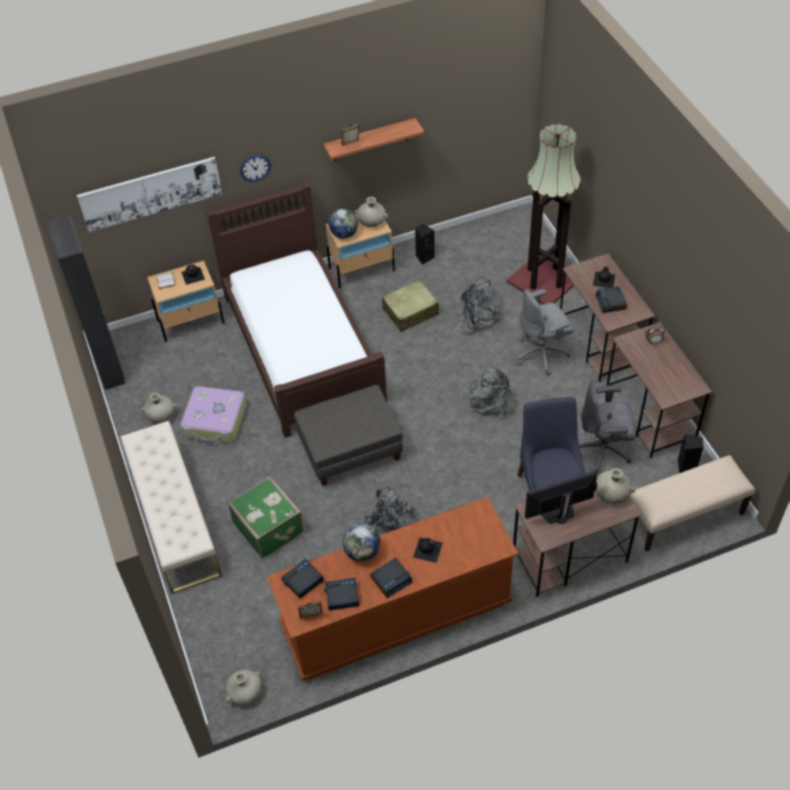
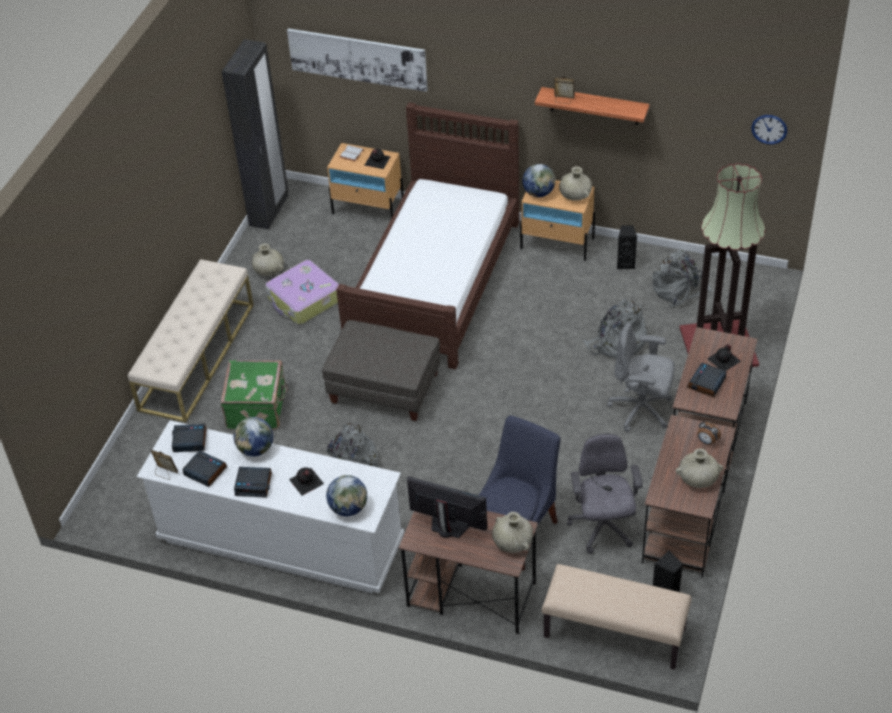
camera: 40 degrees right, 5 degrees down
beige vase [225,669,262,706] -> beige vase moved to [675,448,723,488]
wall clock [240,155,271,182] -> wall clock moved to [751,115,787,144]
brown dresser [267,497,519,681] -> white dresser [137,420,405,594]
beige suitcase [382,279,439,332] -> none
grey backpack [468,367,518,419] -> grey backpack moved to [652,250,712,307]
grey office chair [579,381,635,474] -> grey office chair turned 45 degrees clockwise [567,433,643,554]
none -> globe [326,475,367,516]

